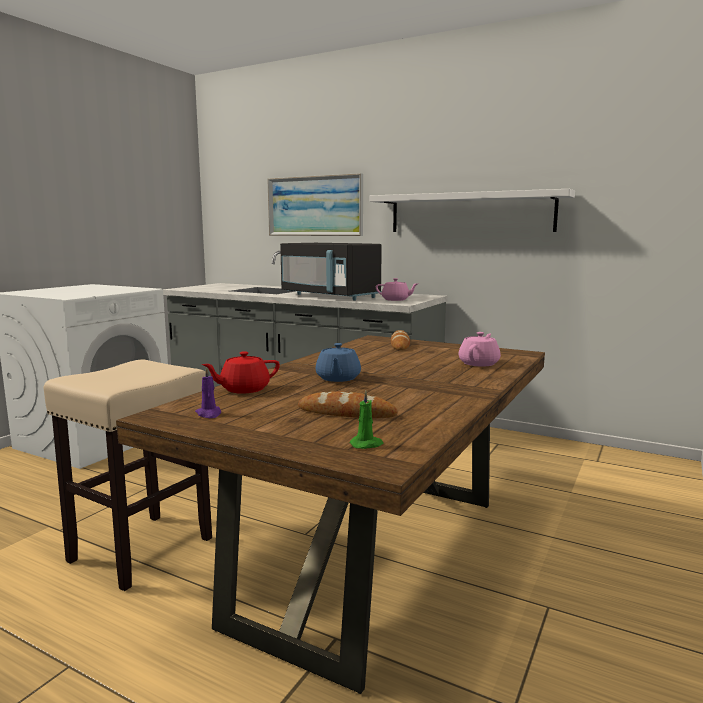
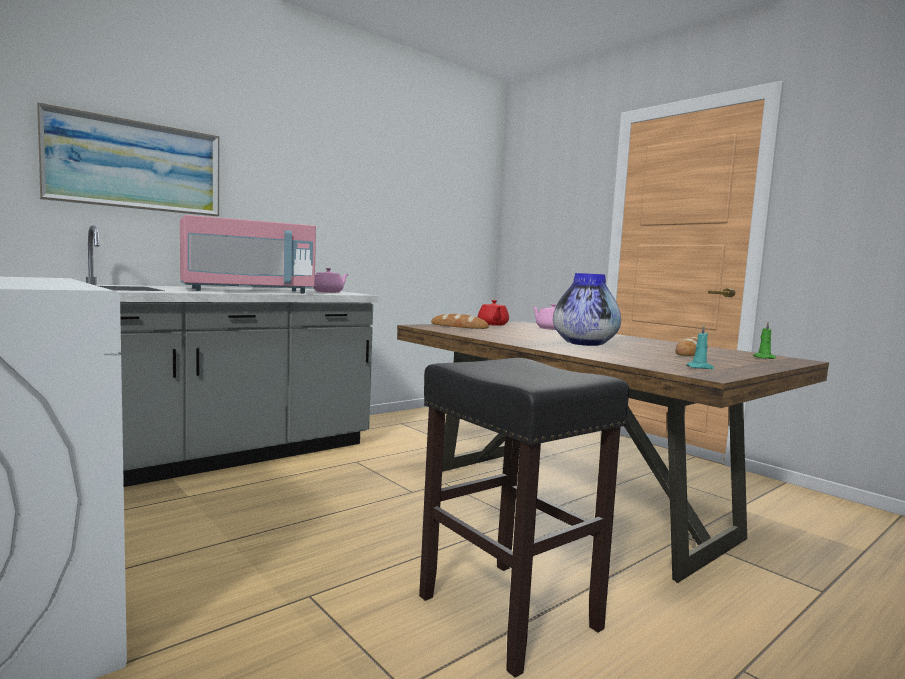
camera: 70 degrees left, 5 degrees down
beige stool [44,360,212,591] -> black stool [419,358,629,678]
purple candle [195,367,221,418] -> turquoise candle [686,325,714,369]
red teapot [202,351,280,394] -> red teapot moved to [478,300,509,326]
black microwave [280,243,382,300] -> pink microwave [180,215,316,293]
blue teapot [316,343,361,382] -> vase [553,273,621,346]
white shelf [369,189,575,232] -> none

